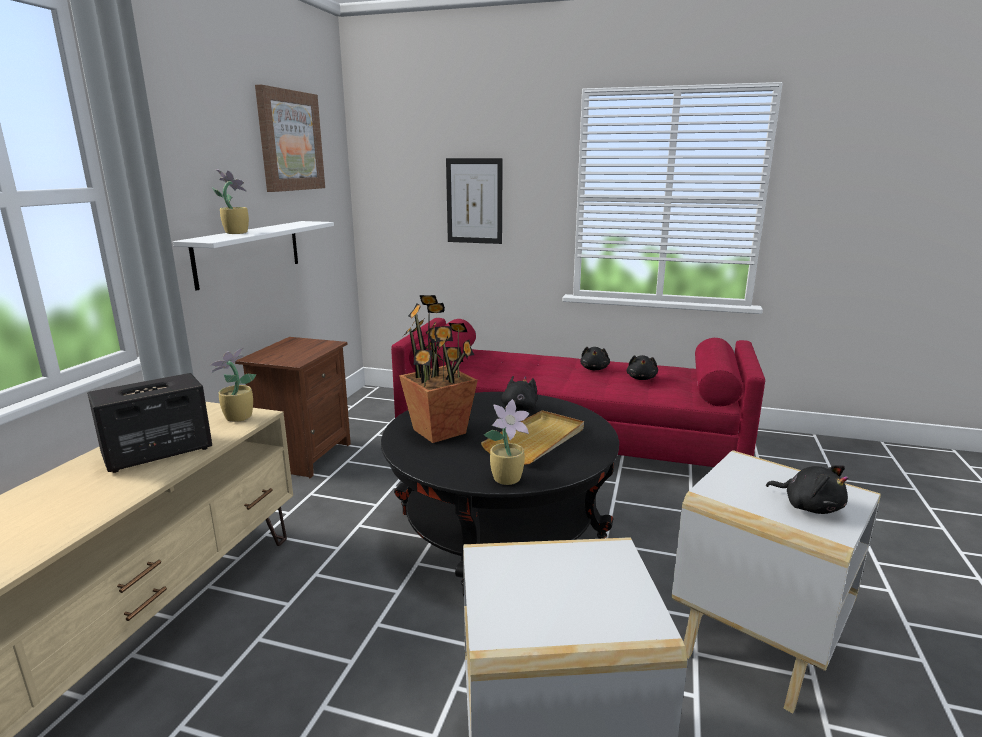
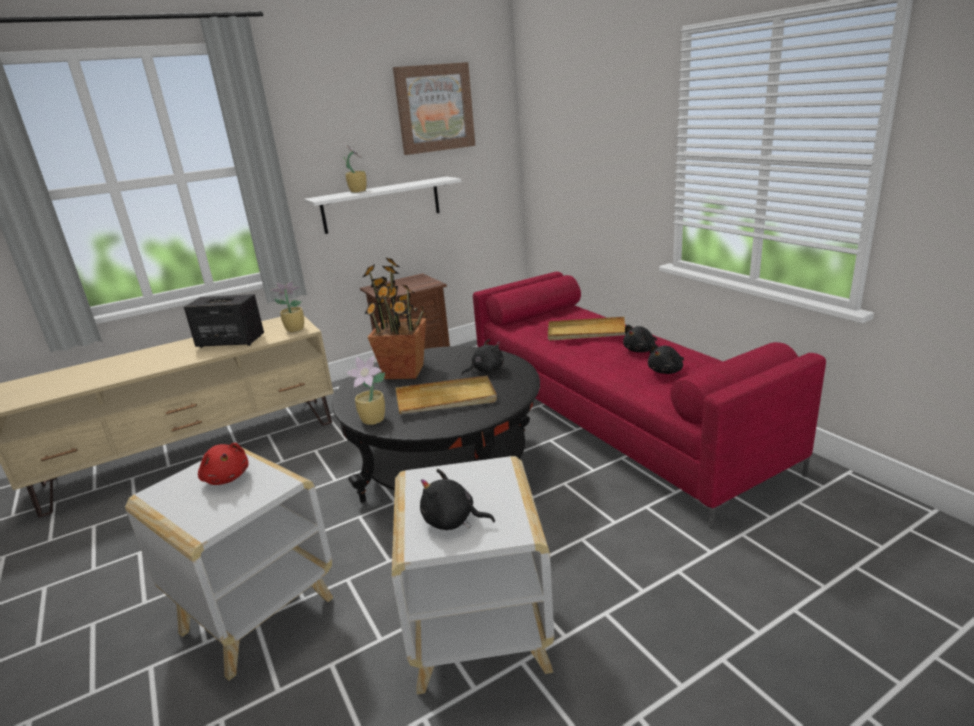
camera: 45 degrees right, 5 degrees up
picture [446,158,503,244] -> none
black plush toy [766,465,848,514] -> black plush toy turned 105 degrees clockwise [420,469,495,530]
none -> red plush toy [198,443,249,485]
none -> beige tray [548,317,626,341]

